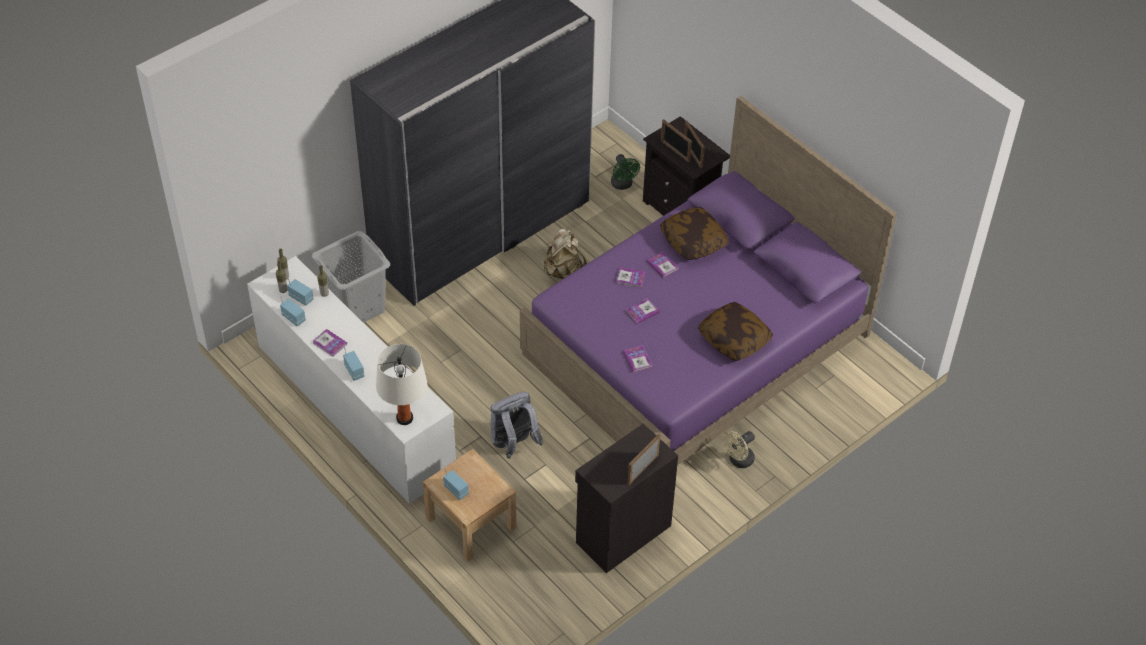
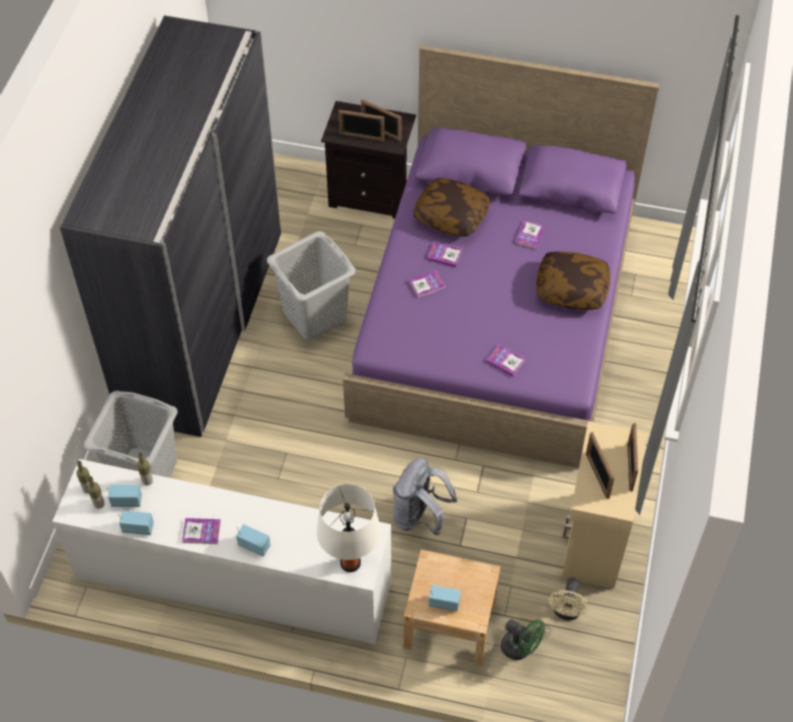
camera: 35 degrees left, 5 degrees up
beige backpack [544,229,587,279] -> grey laundry basket [267,231,356,340]
black cabinet [575,424,678,573] -> beige cabinet [562,421,647,589]
green fan [611,154,640,190] -> green fan moved to [501,619,545,660]
book [626,298,660,324] -> book moved to [516,221,545,250]
beige fan [723,431,755,468] -> beige fan moved to [549,577,588,620]
none -> picture frame [586,432,614,499]

